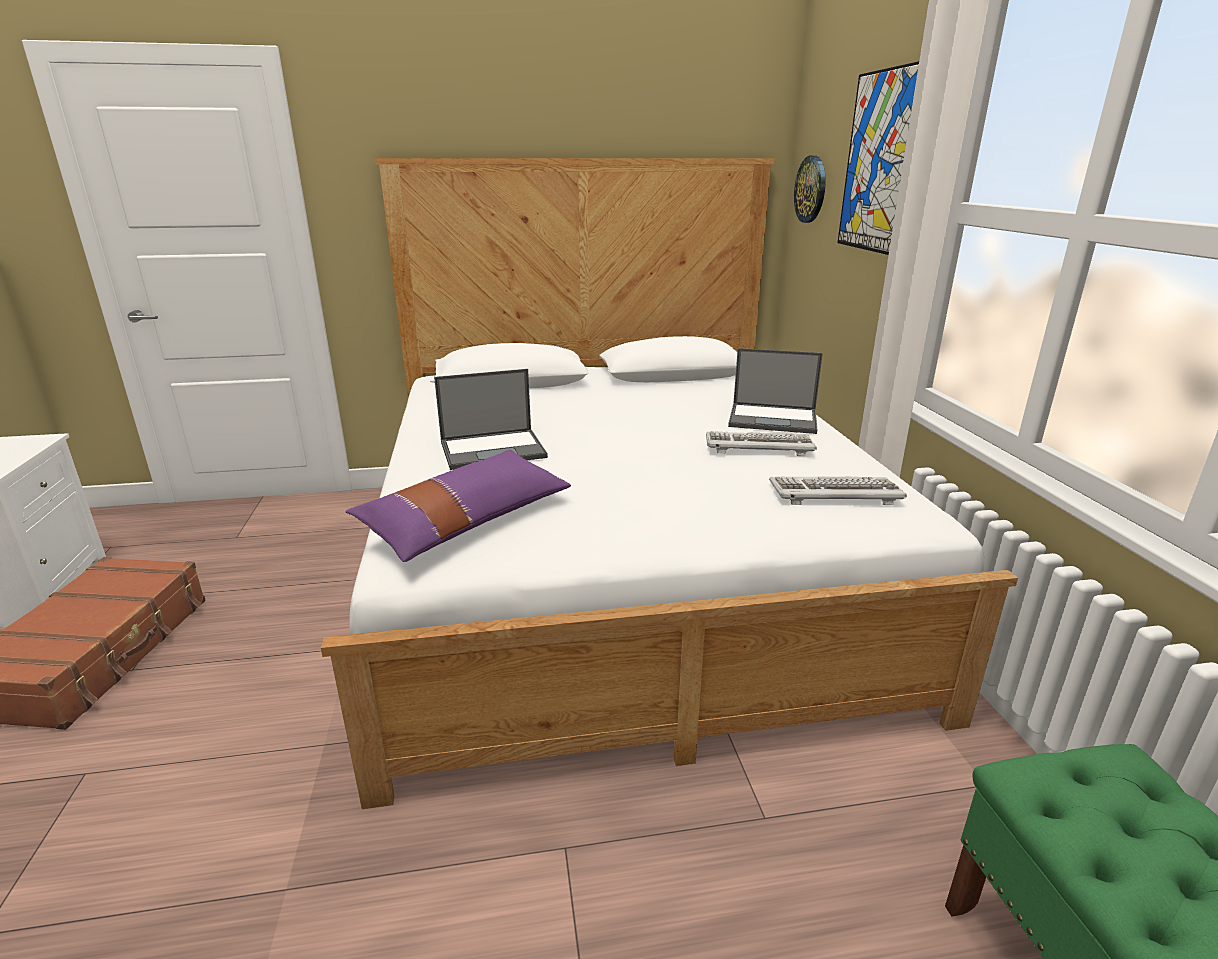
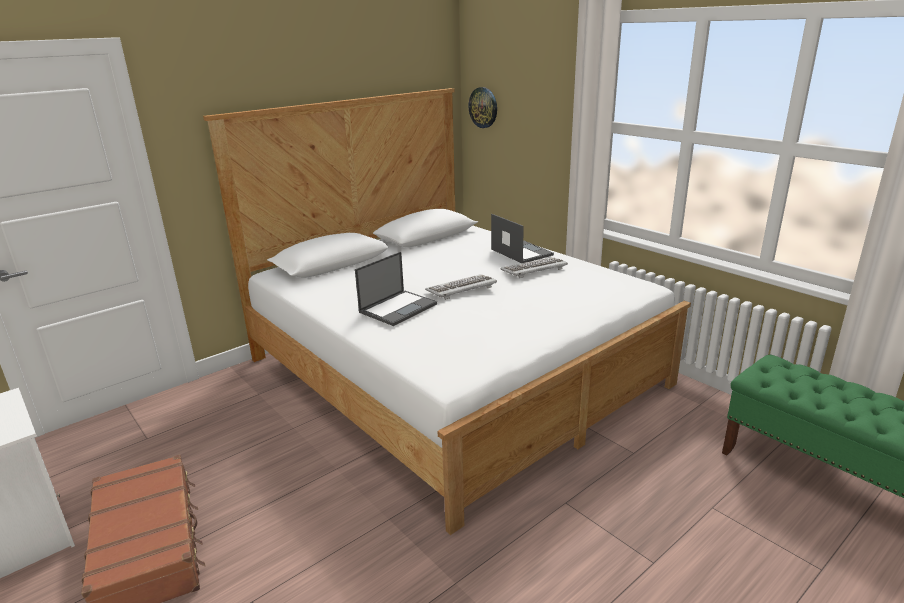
camera: 30 degrees left, 0 degrees up
purple pillow [346,449,571,562] -> none
laptop [728,348,823,434] -> laptop turned 105 degrees counterclockwise [491,214,554,263]
keyboard [769,477,907,505] -> keyboard moved to [425,274,497,300]
picture [838,61,919,255] -> none

